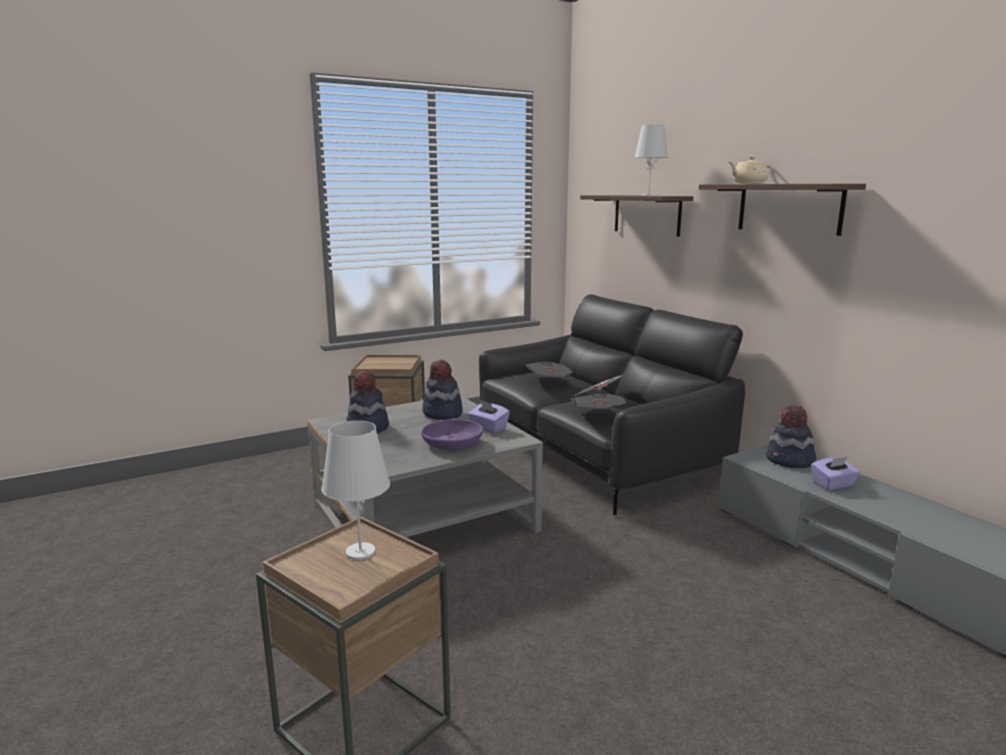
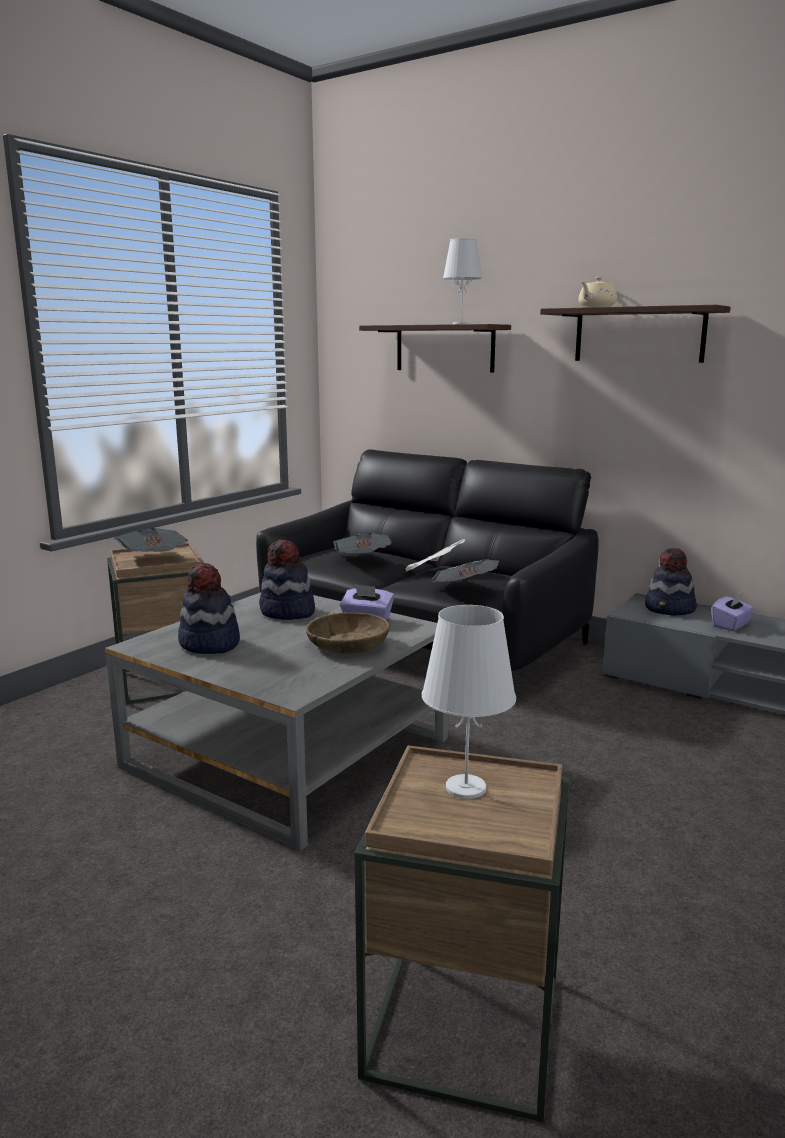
camera: 25 degrees left, 0 degrees up
purple bowl [421,418,483,451] -> brown bowl [306,613,390,654]
none -> newspaper [114,528,188,552]

